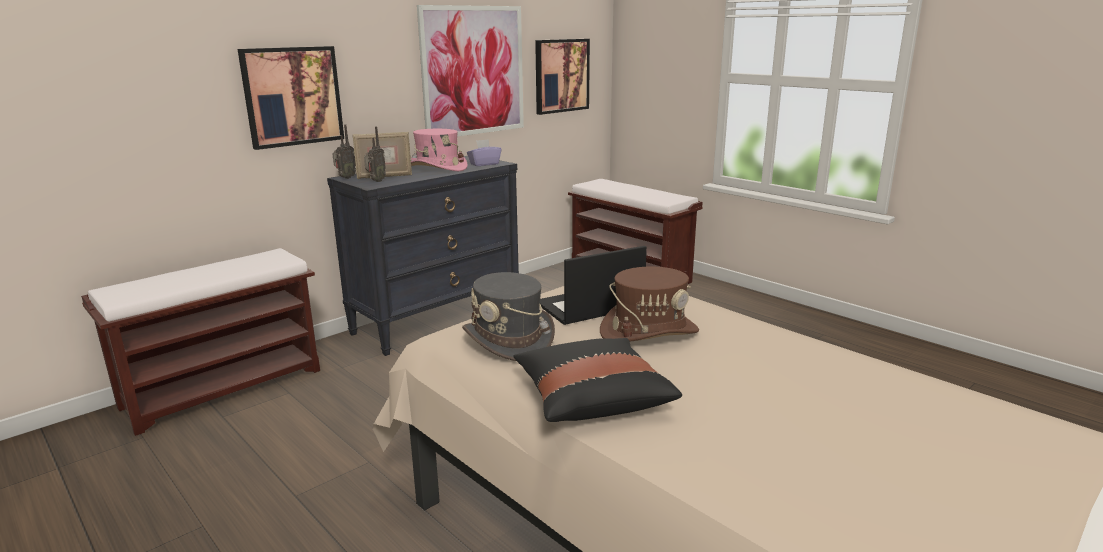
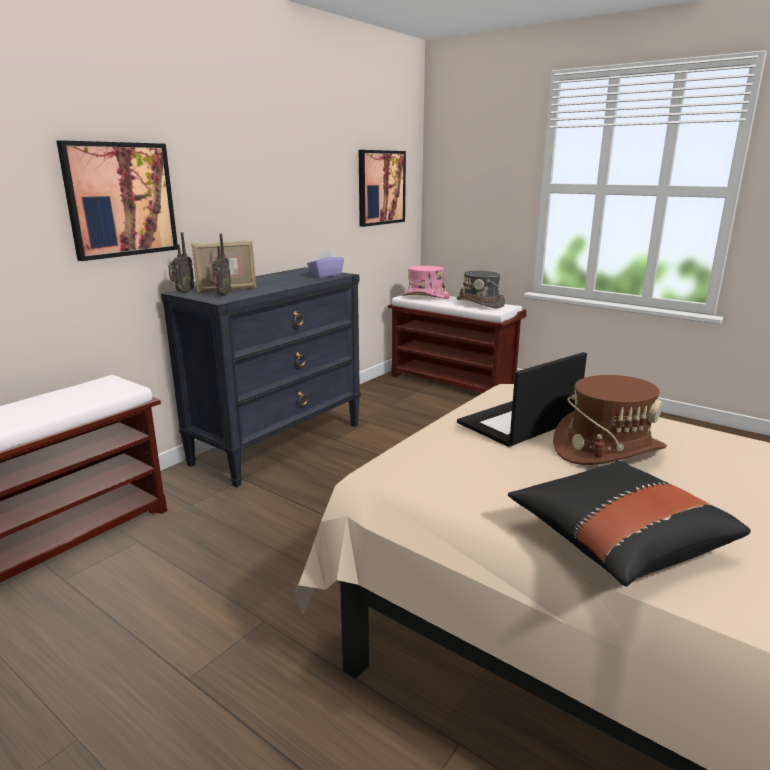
camera: 10 degrees left, 0 degrees up
pink hat [411,129,467,171] -> pink hat moved to [401,266,450,299]
picture [417,5,524,136] -> none
grey hat [462,272,555,361] -> grey hat moved to [456,271,505,308]

